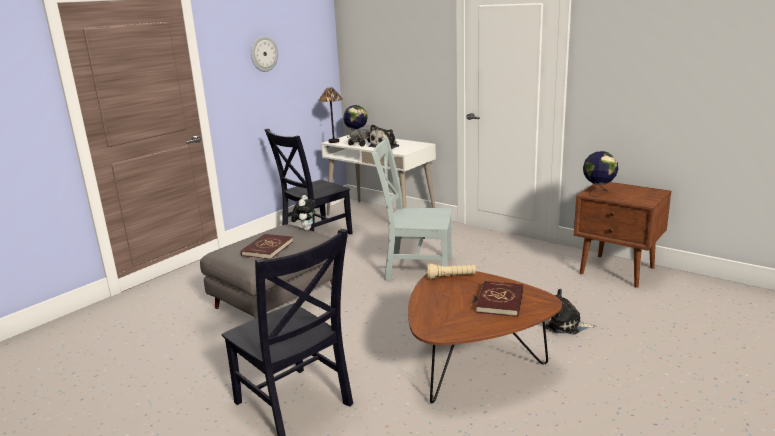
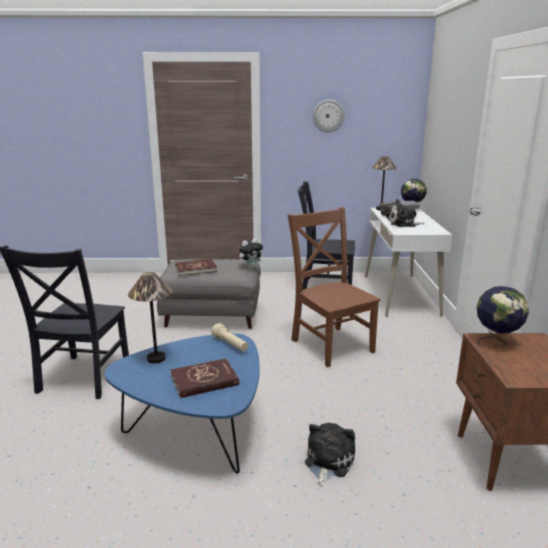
camera: 50 degrees right, 0 degrees up
grey chair [371,137,452,281] -> brown chair [288,207,381,367]
brown coffee table [408,271,562,403] -> blue coffee table [104,333,260,473]
plush toy [545,289,596,335] -> plush toy turned 45 degrees clockwise [305,423,355,487]
none -> table lamp [128,272,172,363]

